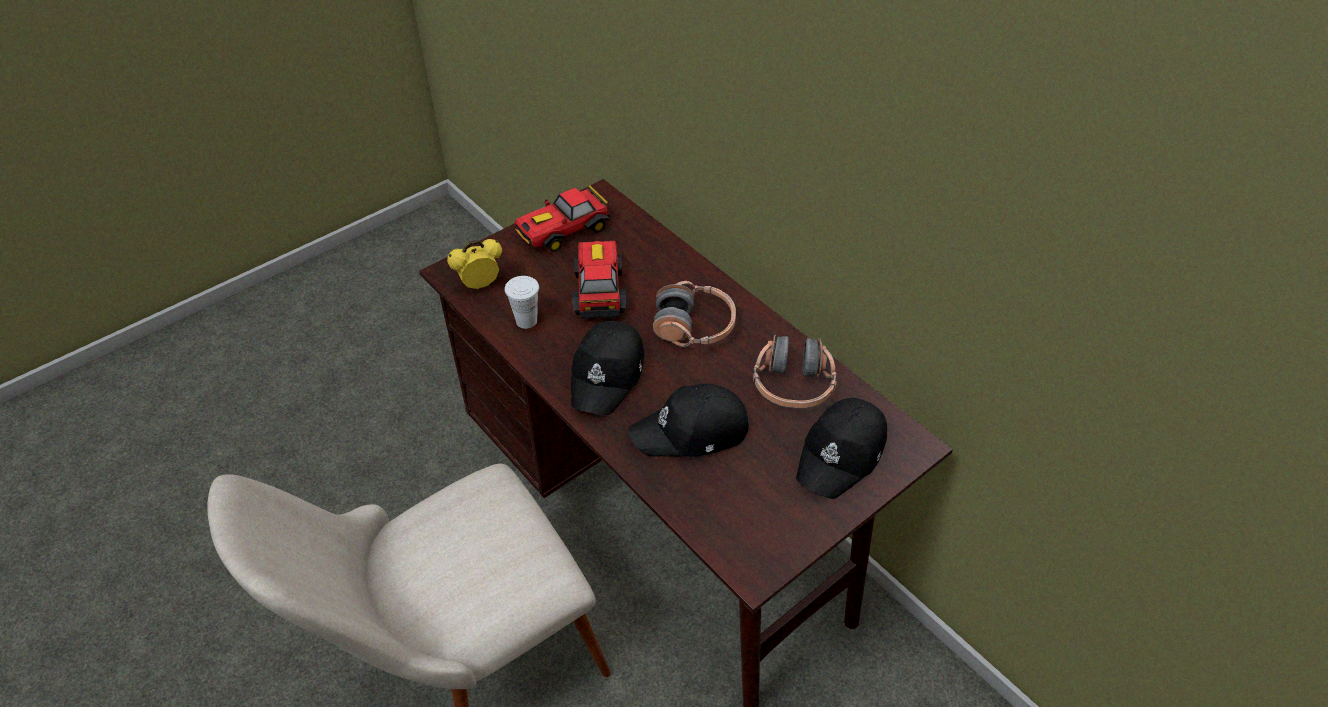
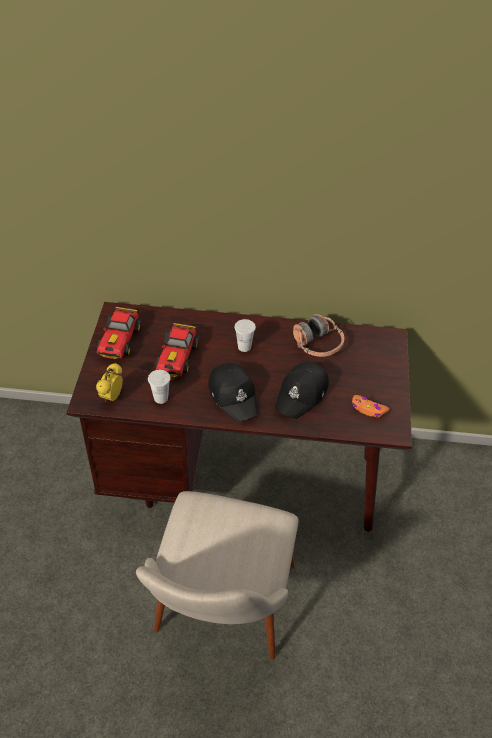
camera: 45 degrees left, 0 degrees up
toy car [572,241,627,319] -> toy car turned 120 degrees counterclockwise [155,323,200,377]
headphones [653,281,736,347] -> white cup [234,319,256,352]
black cap [796,398,887,499] -> none
none -> orange game controller [352,395,389,417]

